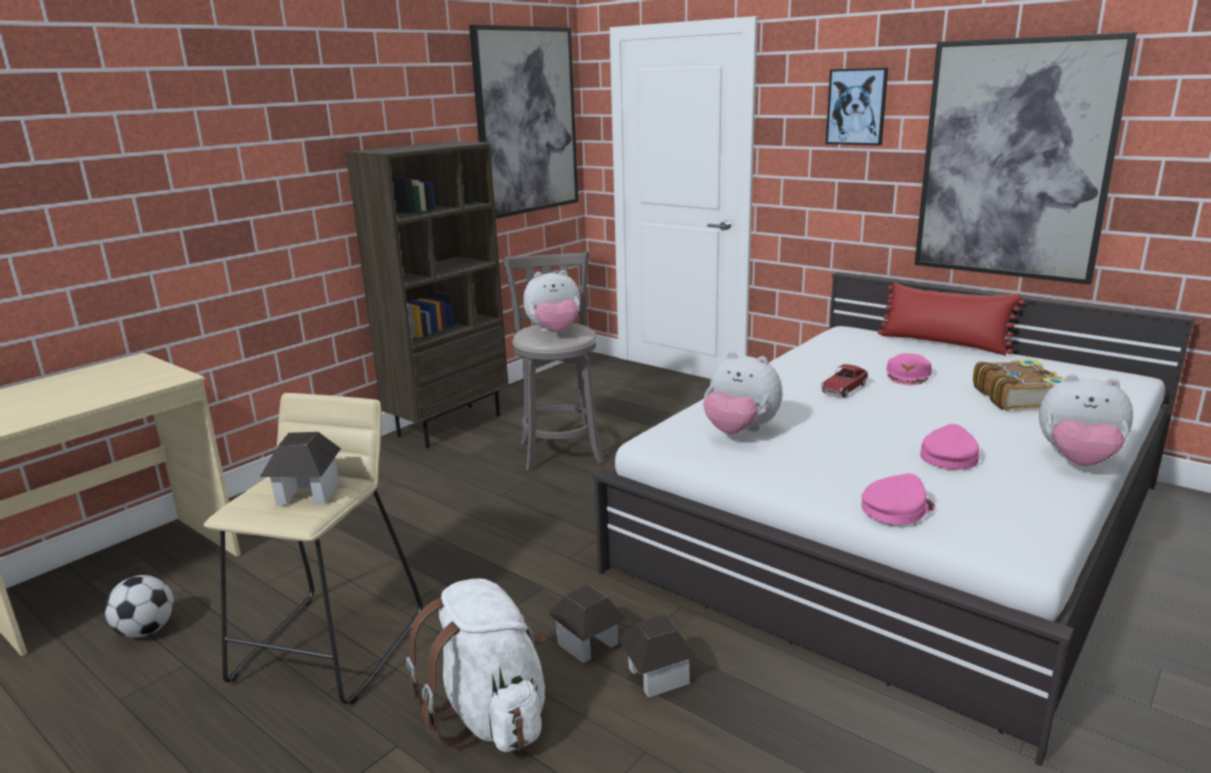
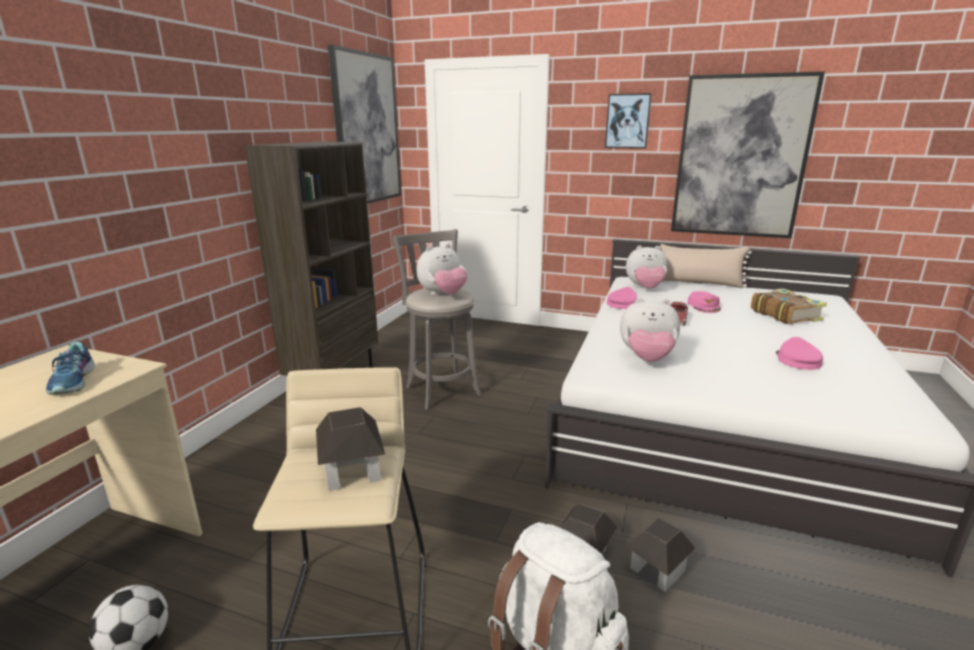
camera: 20 degrees left, 0 degrees up
pink cap [861,473,936,525] -> pink cap moved to [607,287,637,309]
red pillow [878,282,1025,355] -> beige pillow [659,244,752,288]
plush toy [1039,374,1133,466] -> plush toy moved to [626,245,667,289]
none -> shoe [46,342,95,394]

